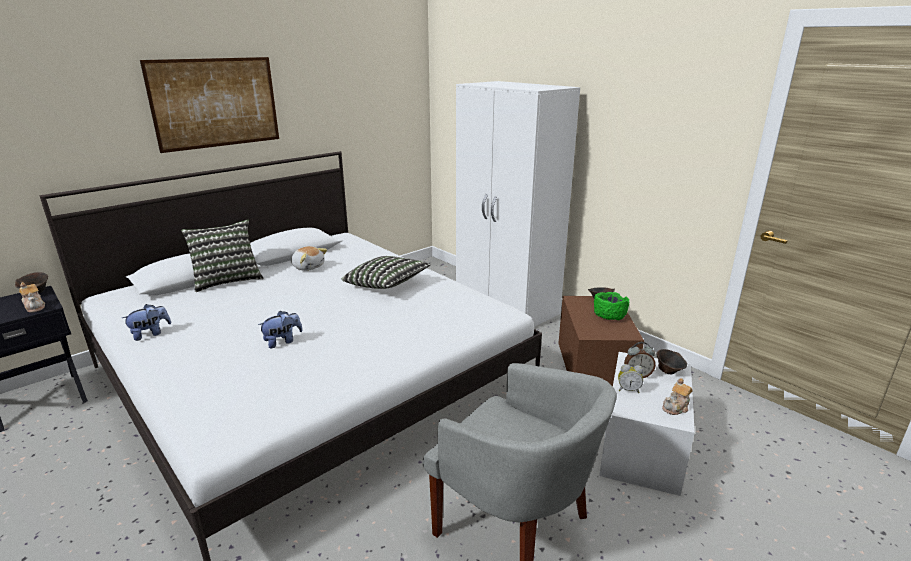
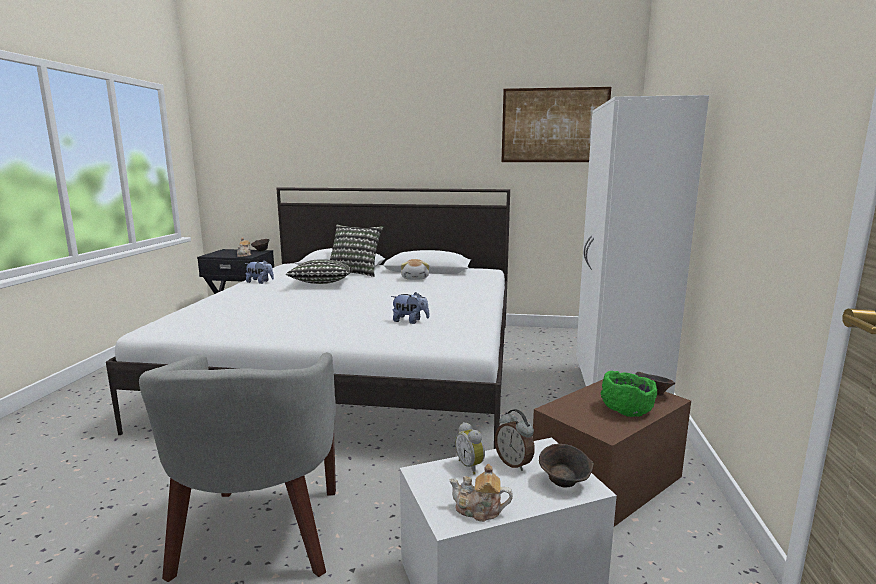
camera: 50 degrees right, 10 degrees down
picture [140,57,279,153] -> picture moved to [501,87,611,162]
plush toy [258,311,303,348] -> plush toy moved to [391,292,429,324]
pillow [342,256,431,289] -> pillow moved to [286,259,353,284]

